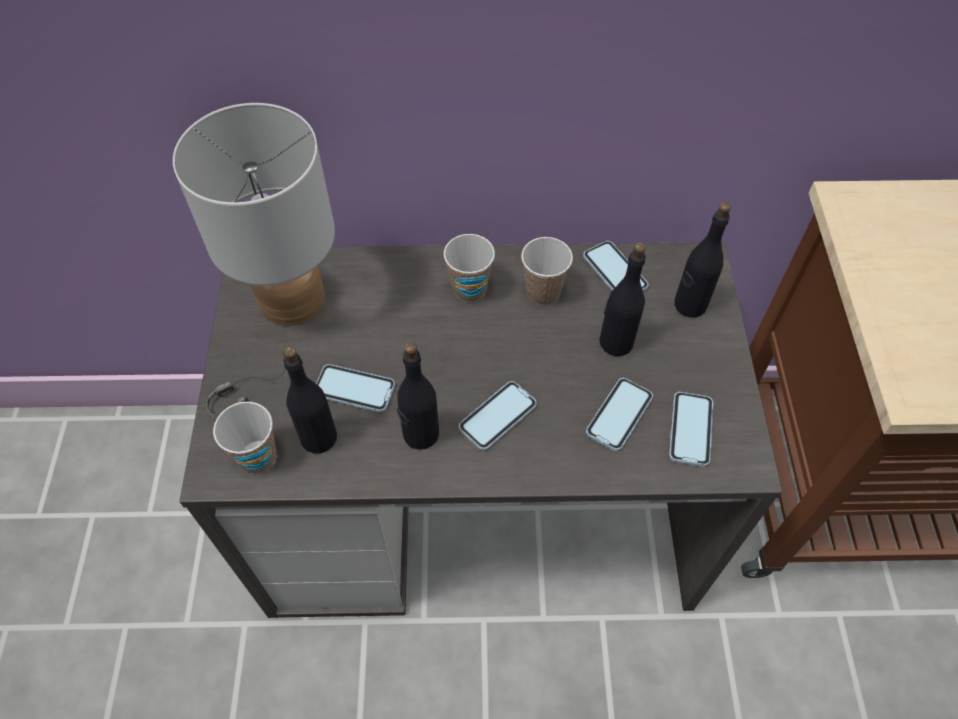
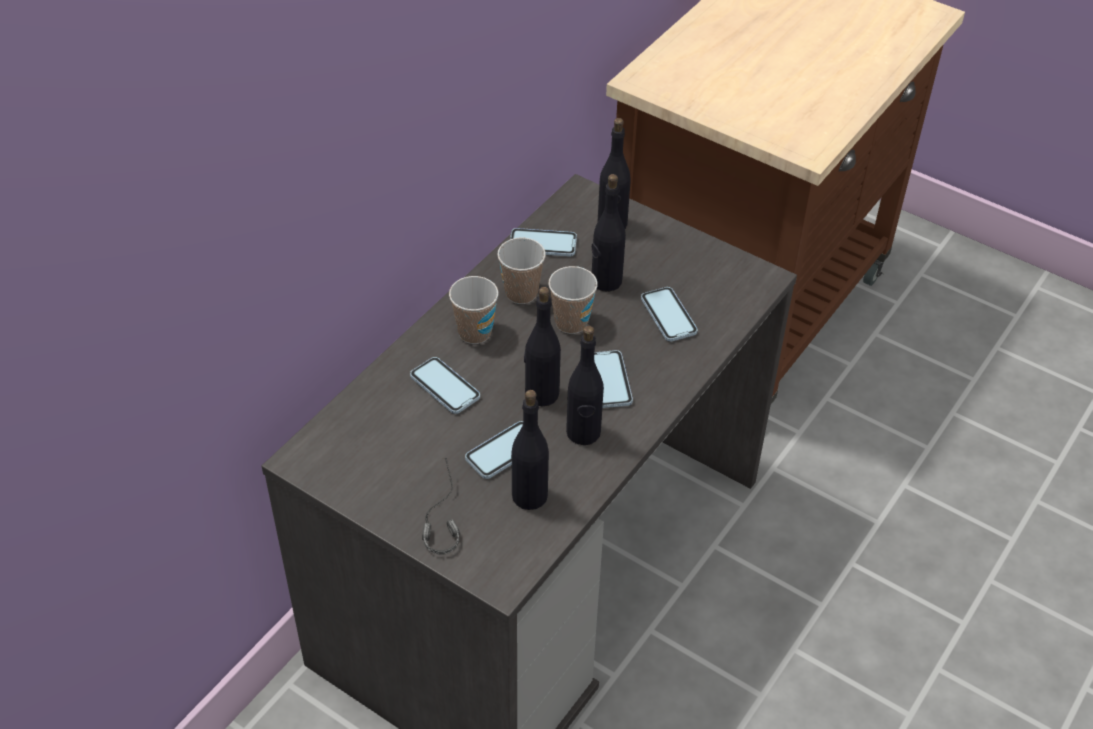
camera: 55 degrees left, 10 degrees down
grey table lamp [173,103,335,326] -> none
cup [213,402,276,473] -> cup moved to [549,266,598,334]
phone [669,392,713,467] -> phone moved to [410,357,480,414]
none -> black bottle [524,287,561,407]

